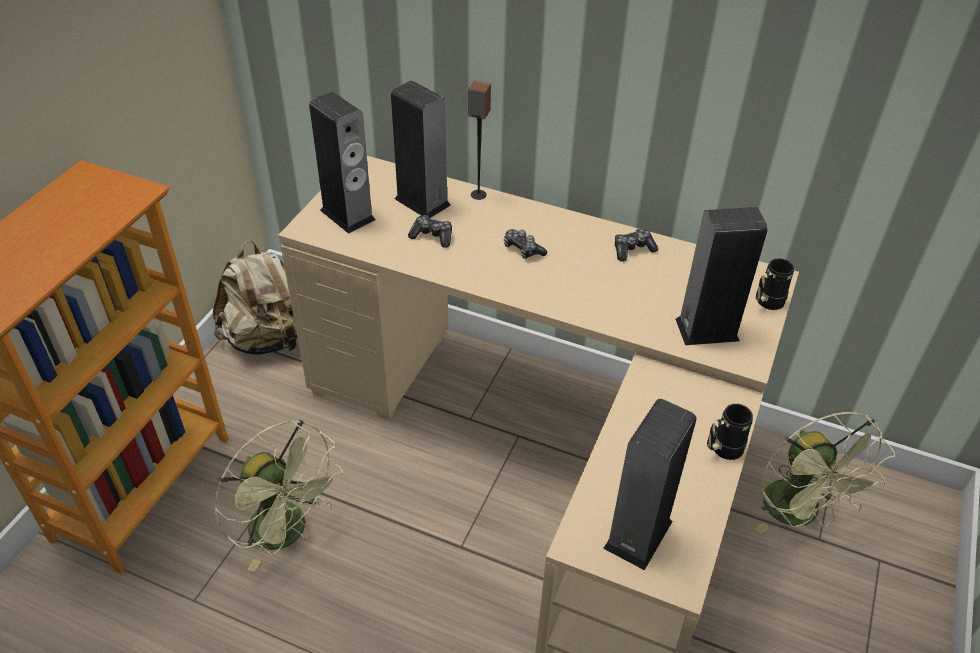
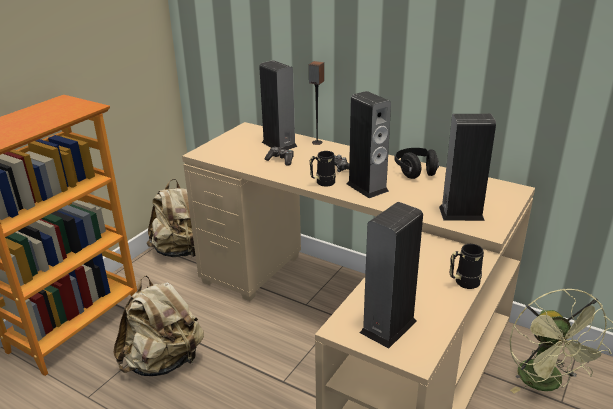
camera: 10 degrees right, 15 degrees down
green fan [214,420,343,572] -> beige backpack [113,275,204,376]
speaker [309,92,375,234] -> speaker moved to [347,91,391,198]
game controller [615,228,658,261] -> black headphones [394,148,439,179]
black mug [756,258,794,310] -> black mug moved to [310,151,336,187]

